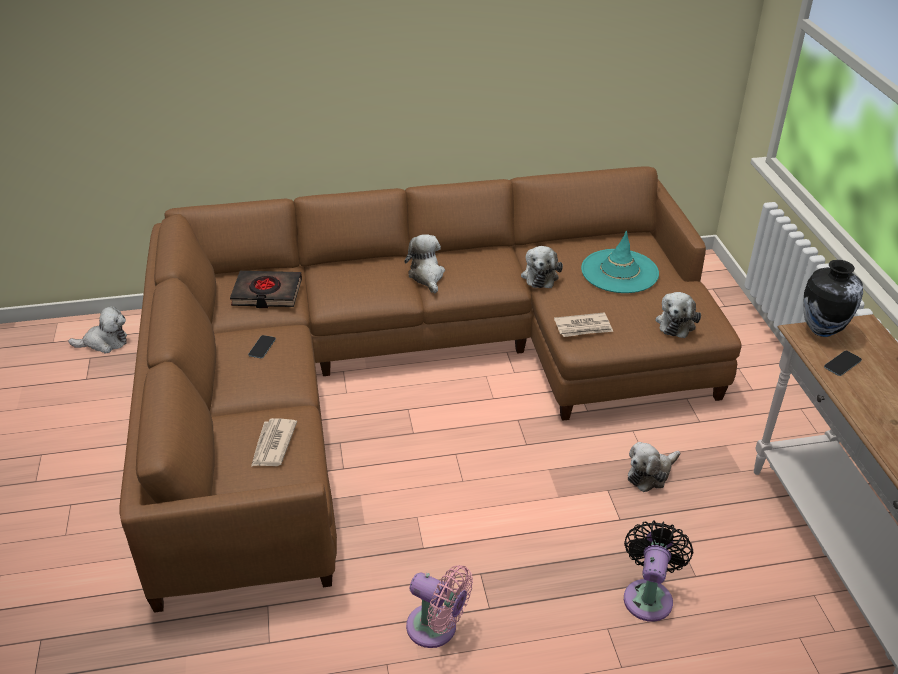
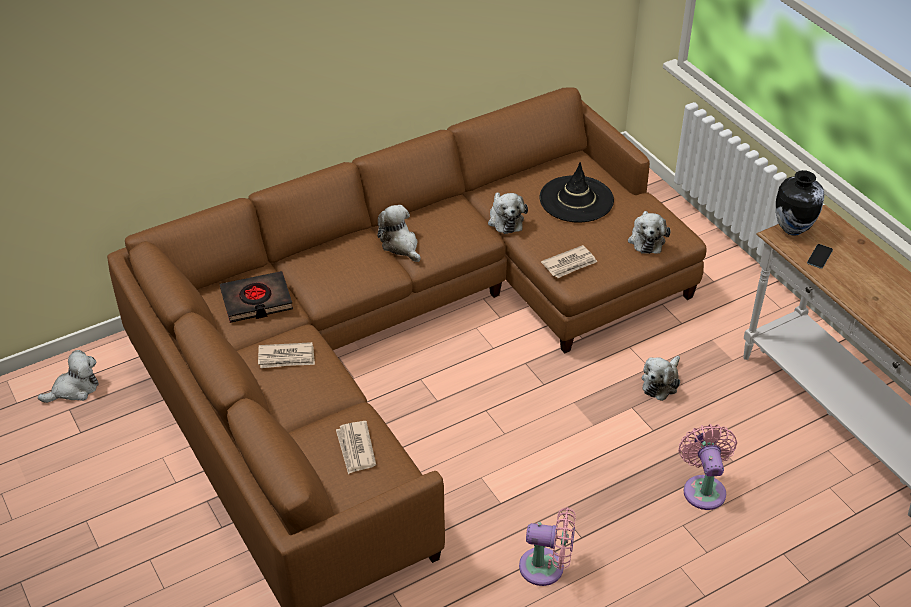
camera: 20 degrees left, 5 degrees up
phone [248,335,276,358] -> newspaper [258,342,315,368]
turquoise hat [581,231,659,293] -> black hat [539,162,614,223]
black fan [624,521,693,622] -> pink fan [678,424,737,510]

